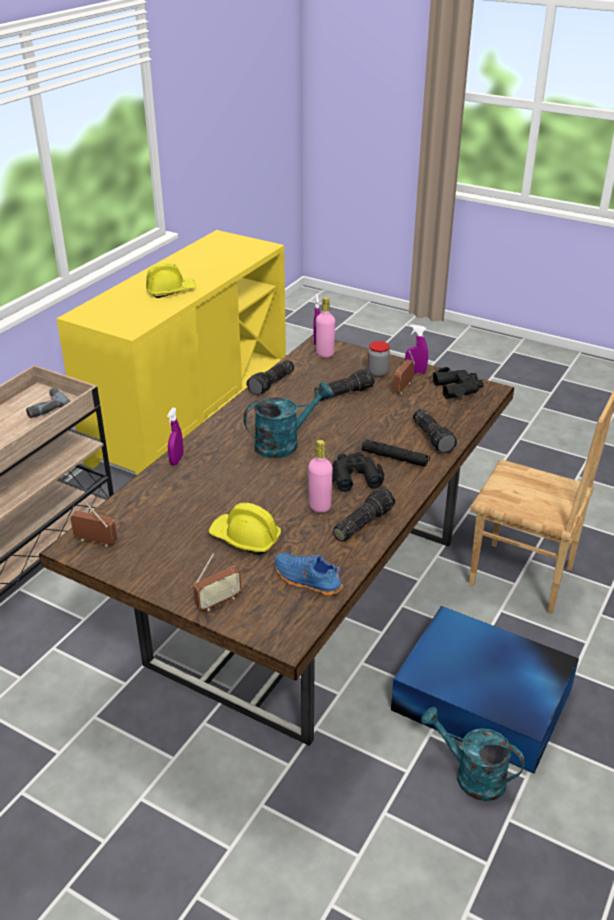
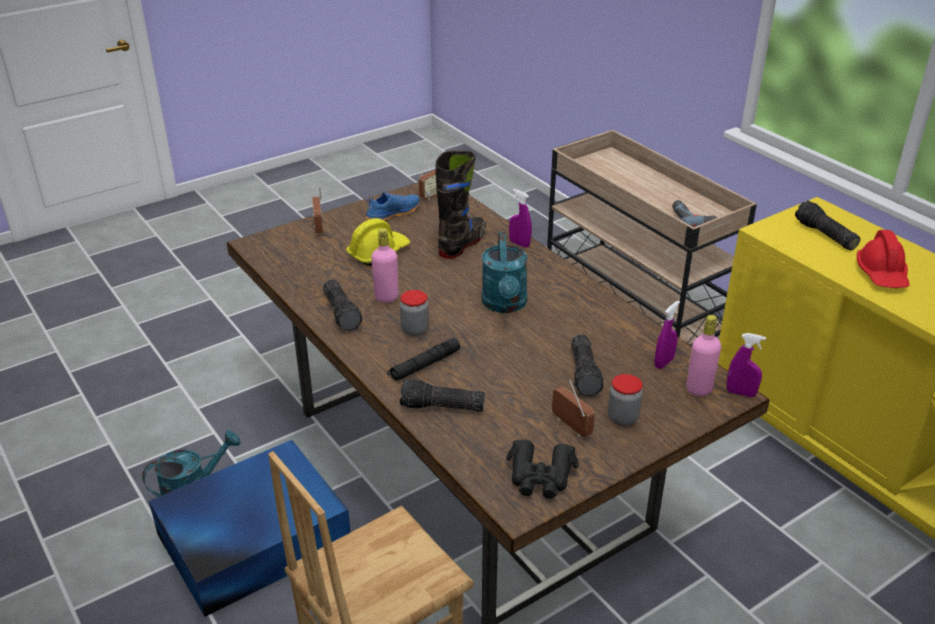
camera: 115 degrees right, 0 degrees up
yellow hard hat [146,262,196,298] -> red hard hat [857,230,910,288]
flashlight [246,360,294,396] -> flashlight moved to [795,200,860,250]
blue shoe [275,553,343,596] -> blue shoe moved to [366,192,420,220]
black binoculars [332,452,385,492] -> jar [400,290,429,336]
purple spray bottle [405,325,428,374] -> purple spray bottle moved to [654,300,680,369]
none -> black boot [435,151,486,259]

